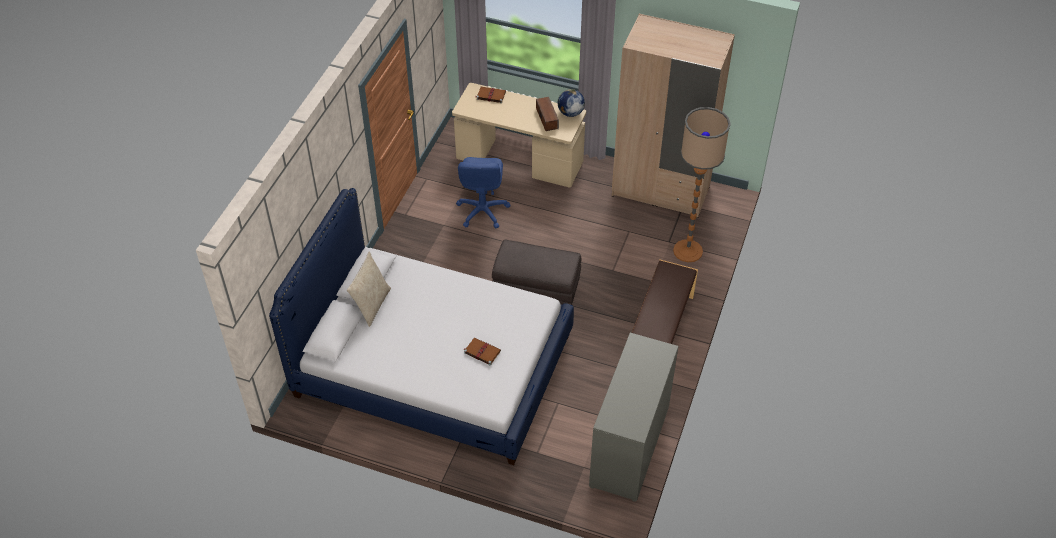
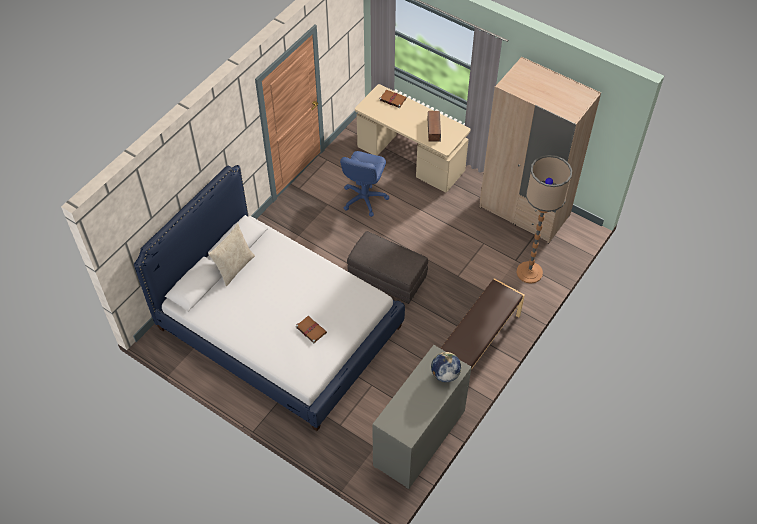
camera: 15 degrees right, 5 degrees up
globe [558,89,585,117] -> globe moved to [431,352,461,382]

